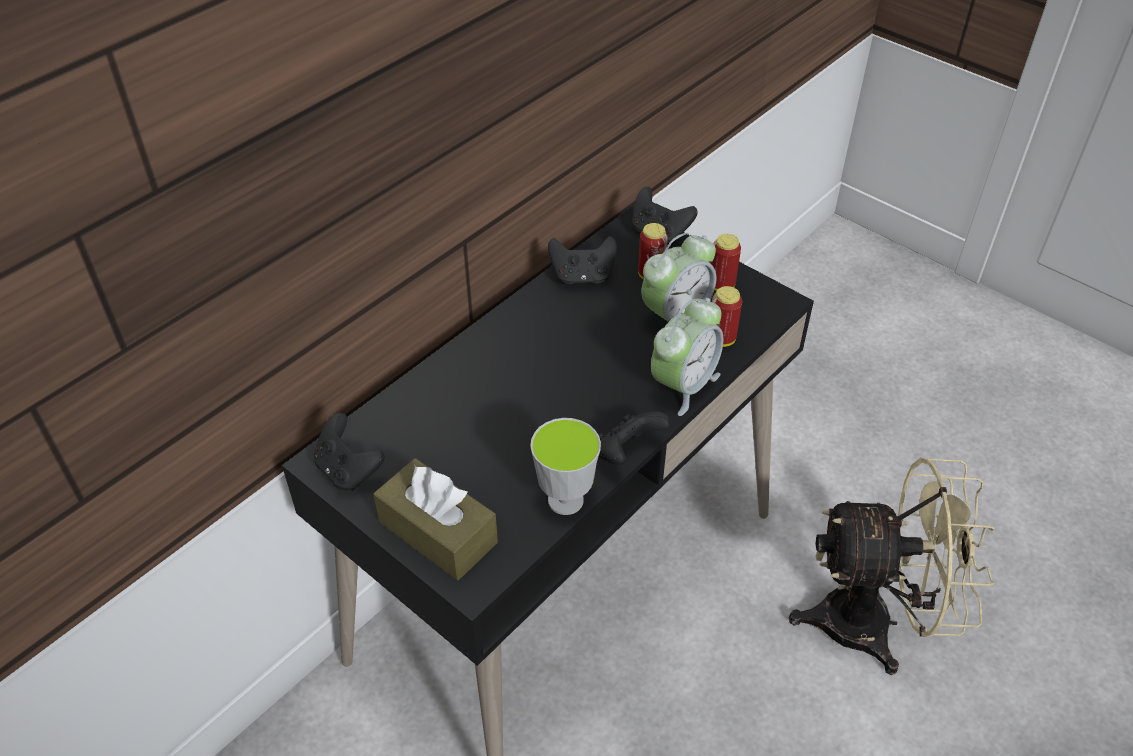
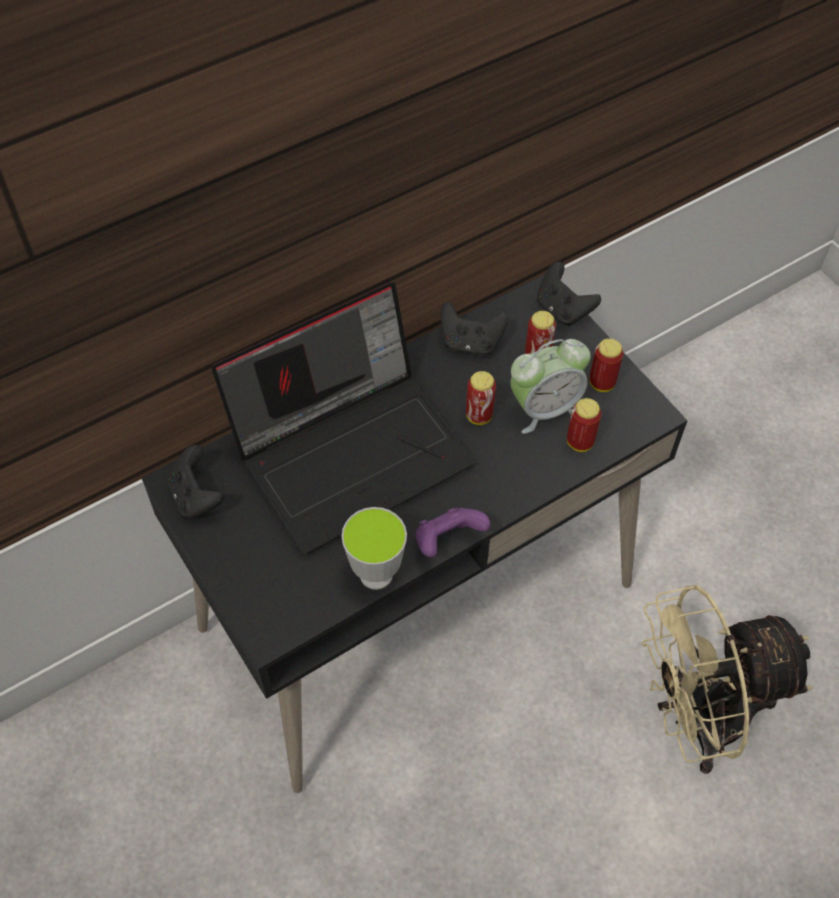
camera: 15 degrees right, 10 degrees up
brown tissue box [373,458,498,580] -> none
black game controller [599,411,671,465] -> purple game controller [416,508,491,557]
alarm clock [651,298,723,416] -> none
beige fan [789,458,994,675] -> beige fan turned 150 degrees clockwise [642,585,813,774]
none -> laptop [212,282,475,554]
none -> can [466,371,496,425]

